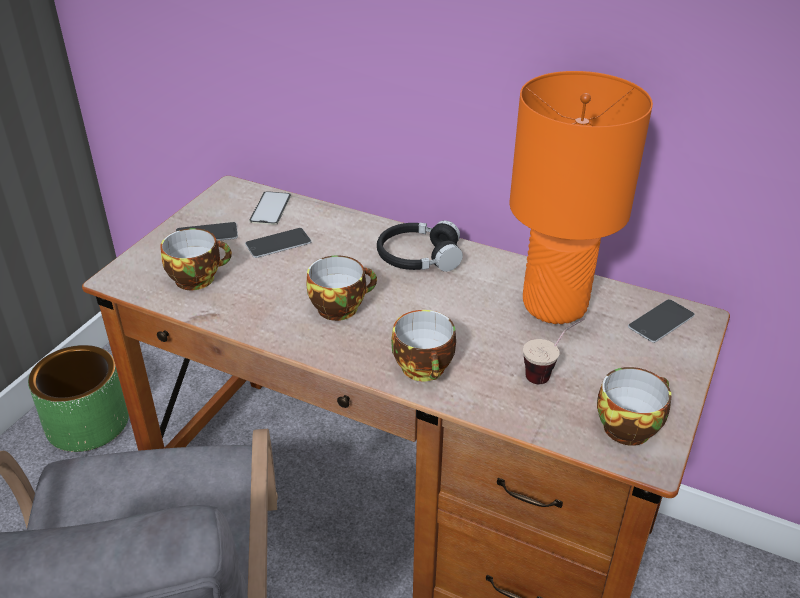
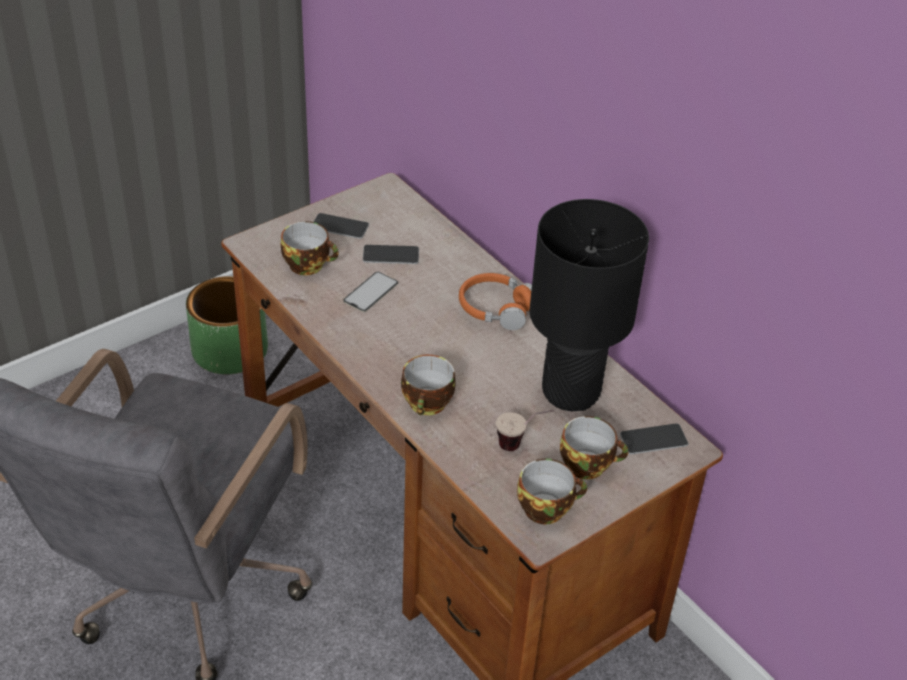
camera: 25 degrees right, 5 degrees up
phone [249,191,291,225] -> phone moved to [343,272,398,312]
cup [306,255,377,321] -> cup moved to [560,416,629,480]
black headphones [377,220,463,272] -> orange headphones [459,273,532,330]
orange table lamp [510,71,653,324] -> black table lamp [529,199,649,411]

